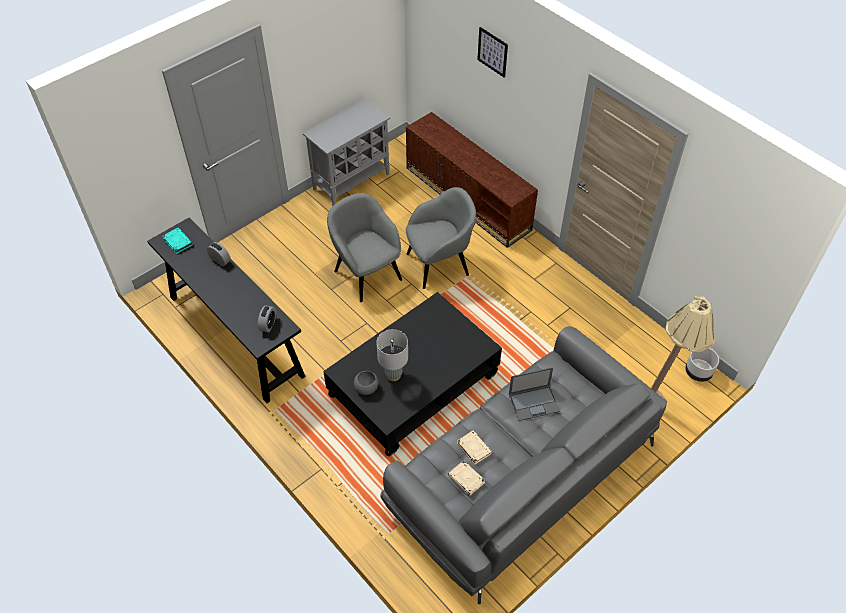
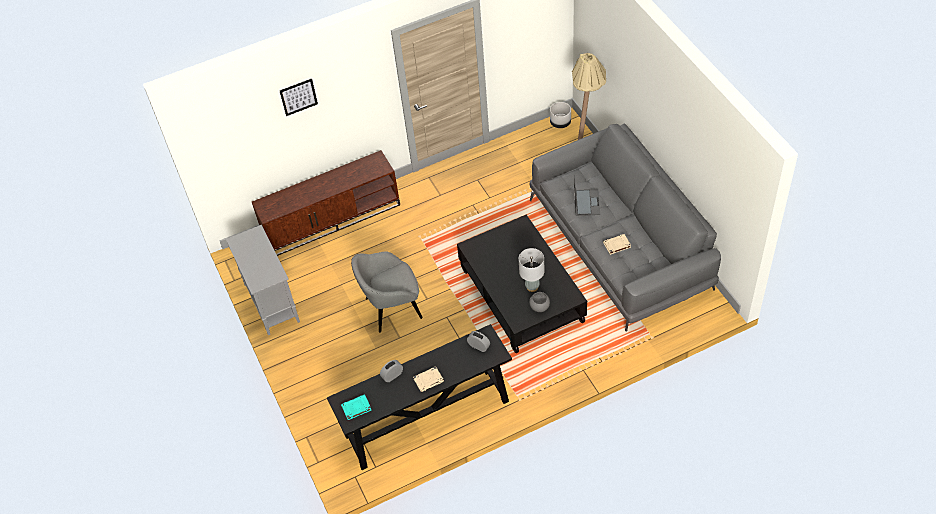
camera: 70 degrees left, 0 degrees up
grey armchair [406,187,476,289] -> none
beige book [448,460,485,496] -> beige book moved to [413,366,444,392]

